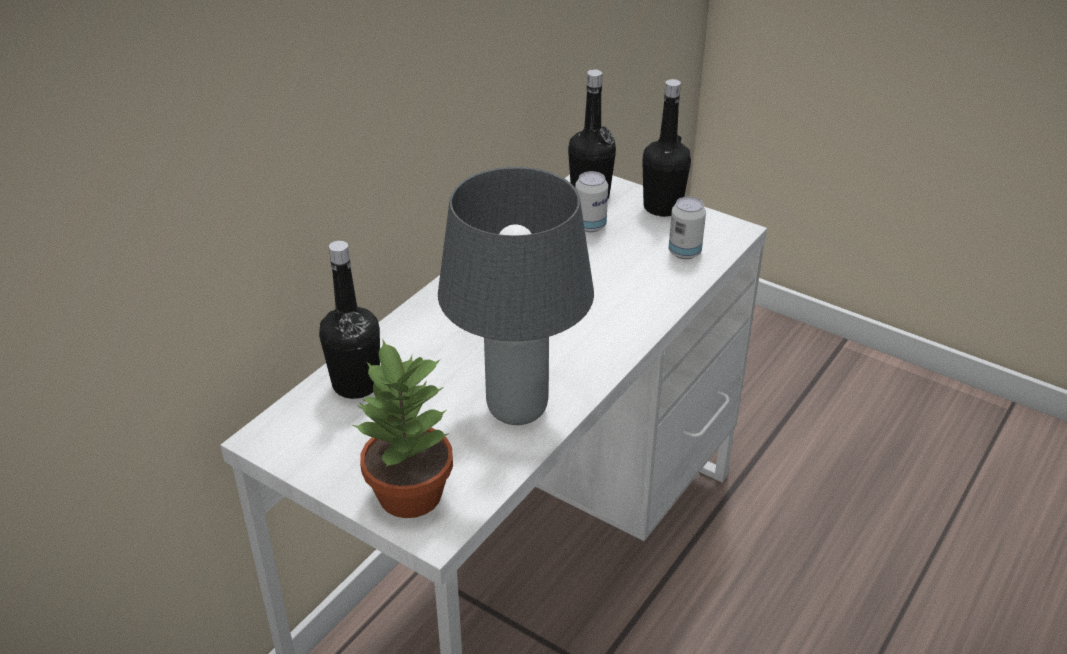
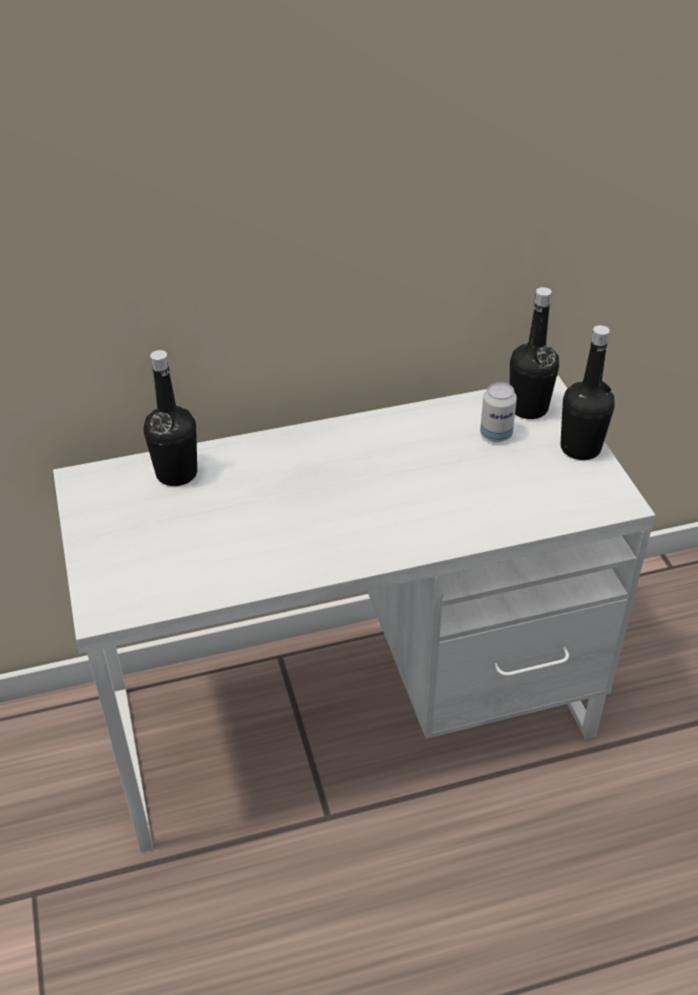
camera: 40 degrees right, 5 degrees up
potted plant [353,340,453,518] -> none
grey table lamp [438,167,594,425] -> none
can [669,197,706,259] -> none

